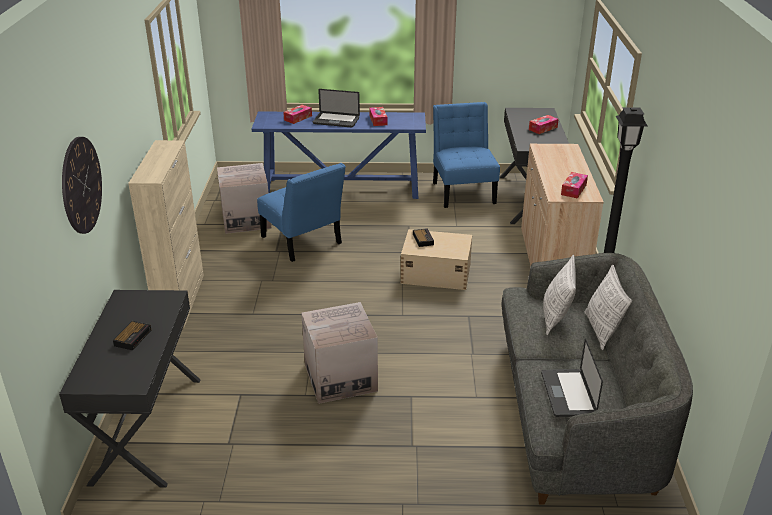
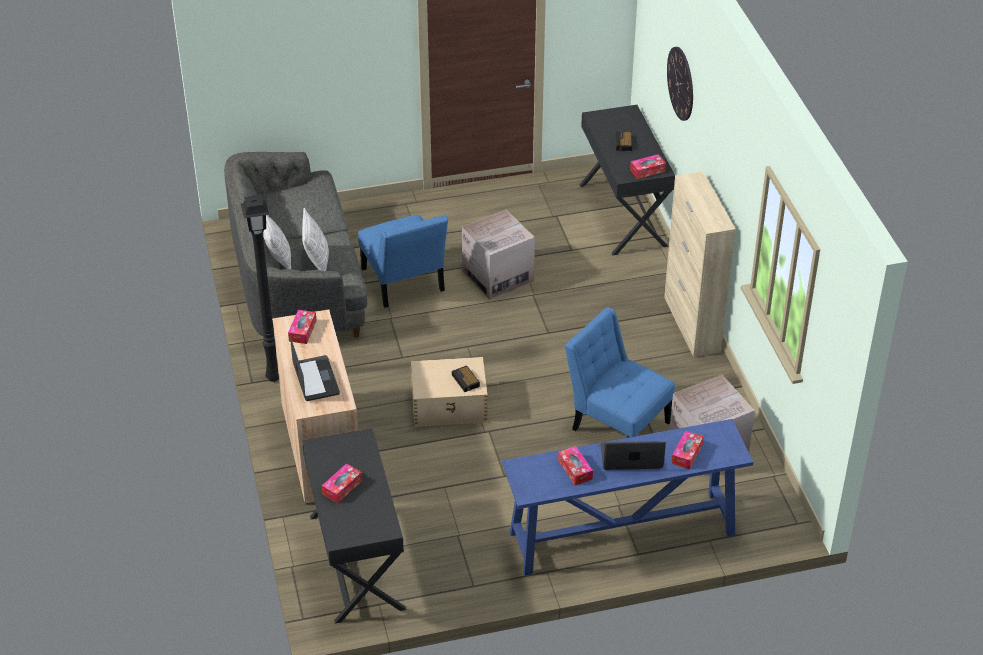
camera: 165 degrees right, 10 degrees up
blue chair [433,102,500,208] -> blue chair moved to [358,215,448,308]
laptop [541,338,603,417] -> laptop moved to [290,337,340,401]
none -> tissue box [630,154,666,179]

